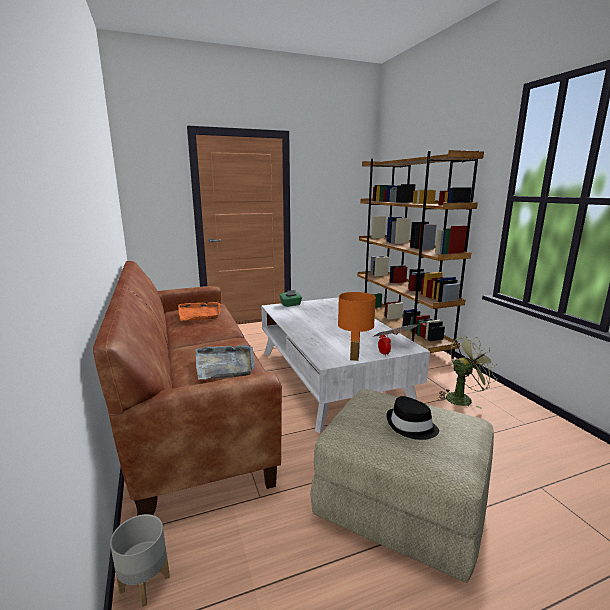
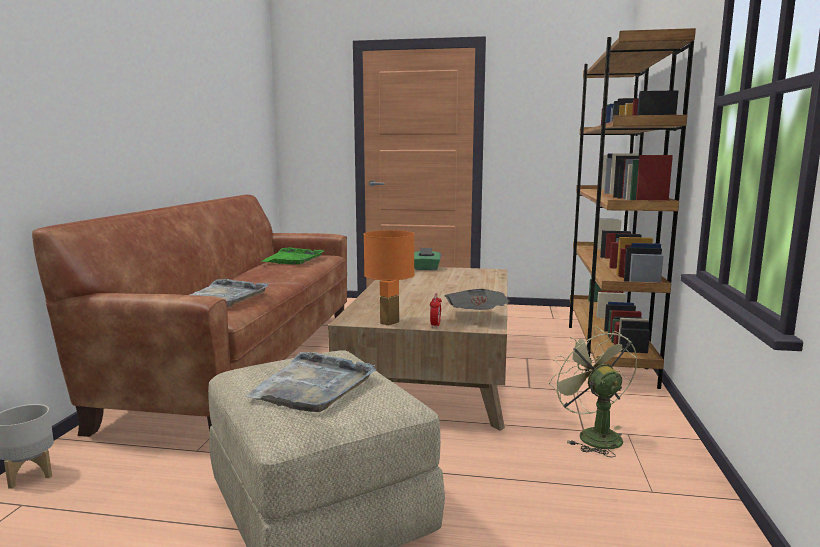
camera: 30 degrees right, 5 degrees down
orange tray [178,301,221,321] -> green tray [261,247,325,265]
white coffee table [261,297,430,433] -> brown coffee table [328,267,507,431]
black hat [386,396,439,440] -> grey tray [246,352,376,412]
green fan [438,336,497,409] -> green fan turned 120 degrees counterclockwise [549,327,637,457]

